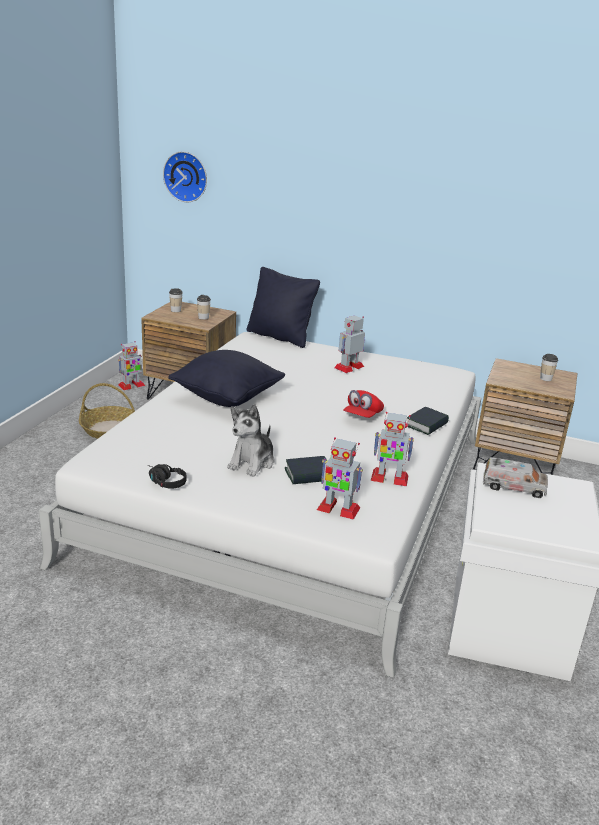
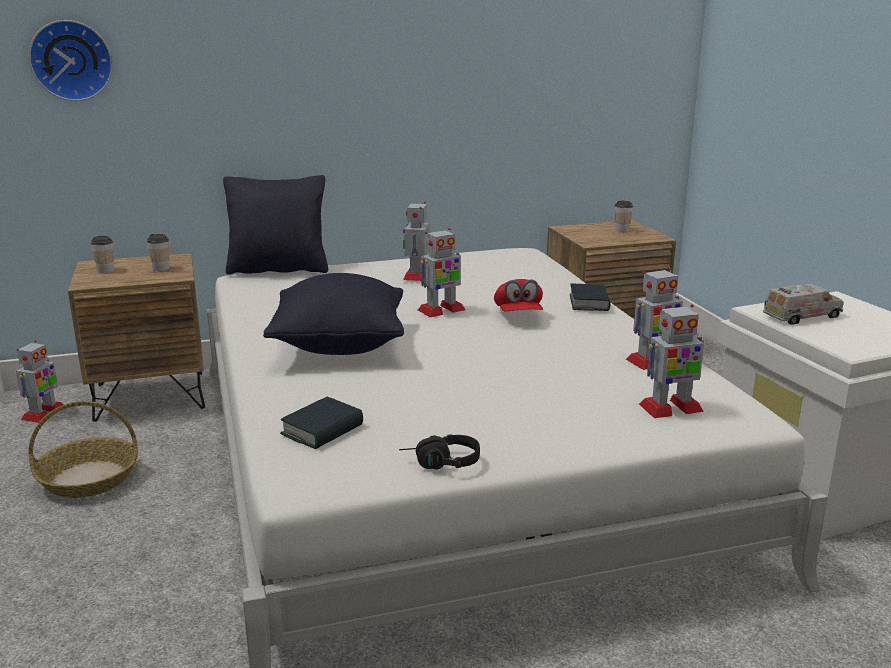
camera: 35 degrees left, 5 degrees down
plush toy [227,404,274,476] -> none
book [285,456,325,484] -> book moved to [280,397,363,449]
none -> toy robot [418,228,466,317]

